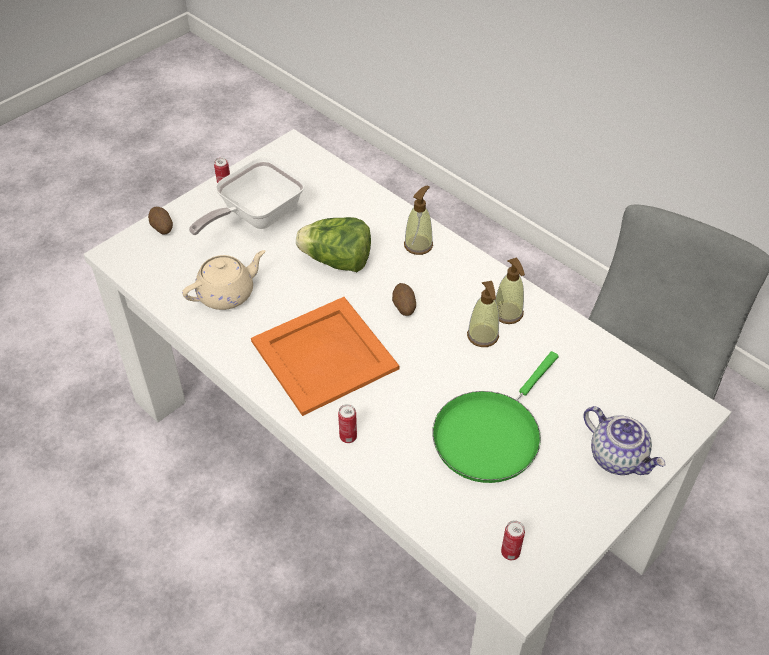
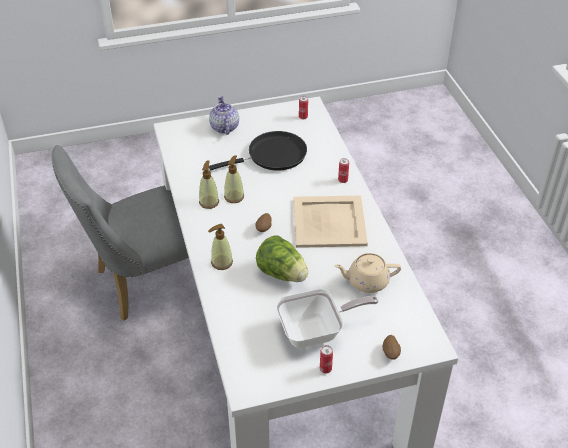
camera: 150 degrees left, 5 degrees down
orange tray [251,297,399,416] -> beige tray [293,196,368,248]
green frying pan [432,351,559,483] -> black frying pan [209,131,307,171]

